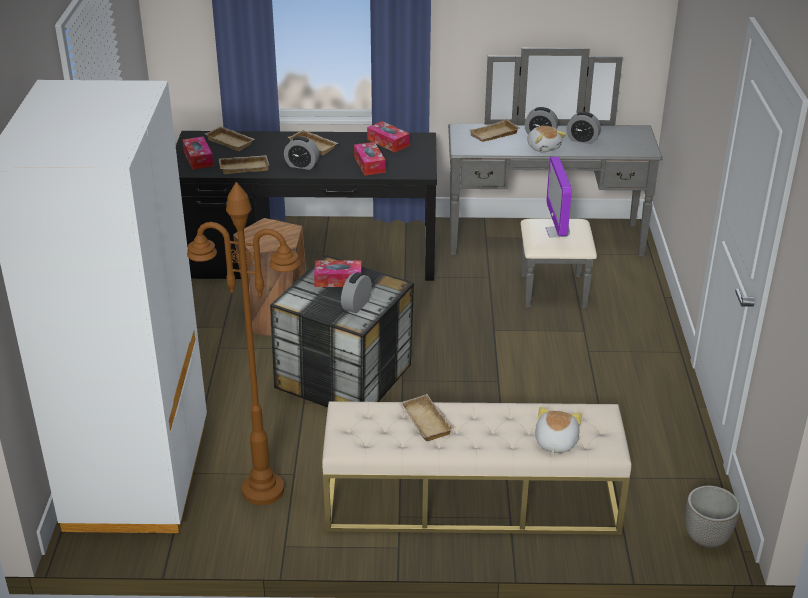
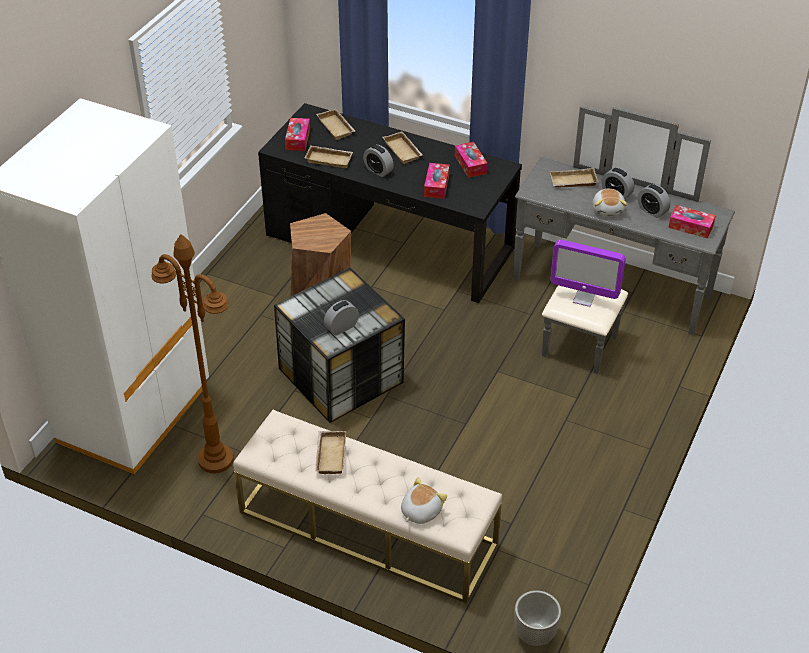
camera: 25 degrees right, 10 degrees up
tissue box [314,261,362,287] -> tissue box moved to [668,205,716,238]
monitor [546,157,572,237] -> monitor turned 90 degrees counterclockwise [550,240,626,307]

